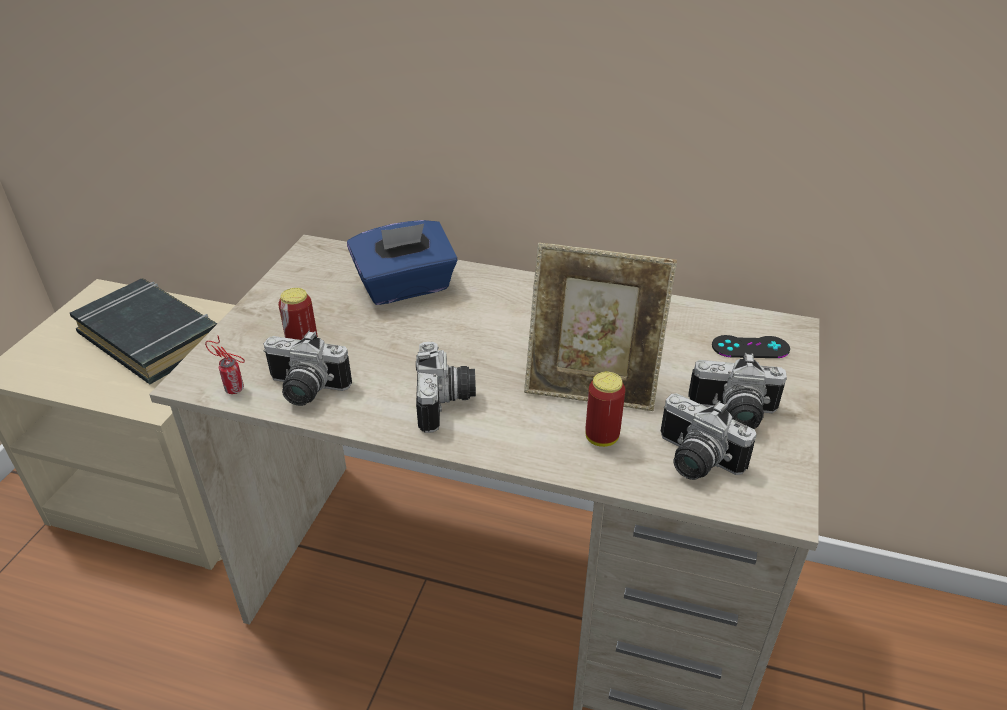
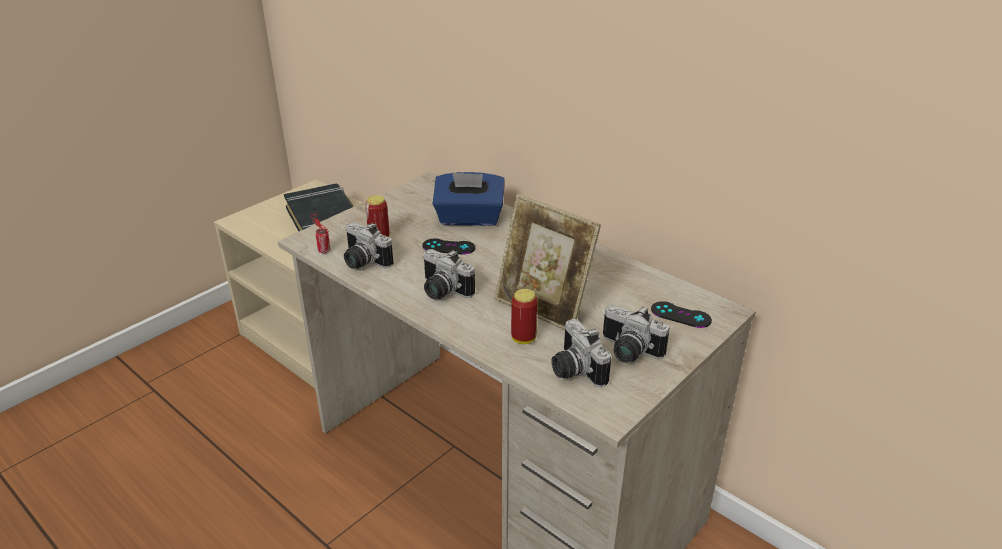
camera: 25 degrees right, 5 degrees down
camera [416,342,476,433] -> camera turned 105 degrees clockwise [422,249,475,299]
none -> black game controller [422,238,475,254]

